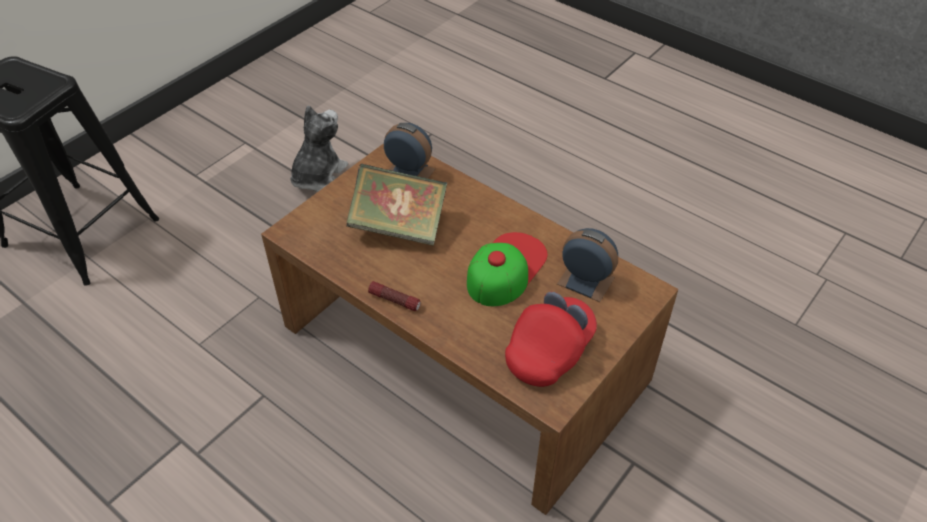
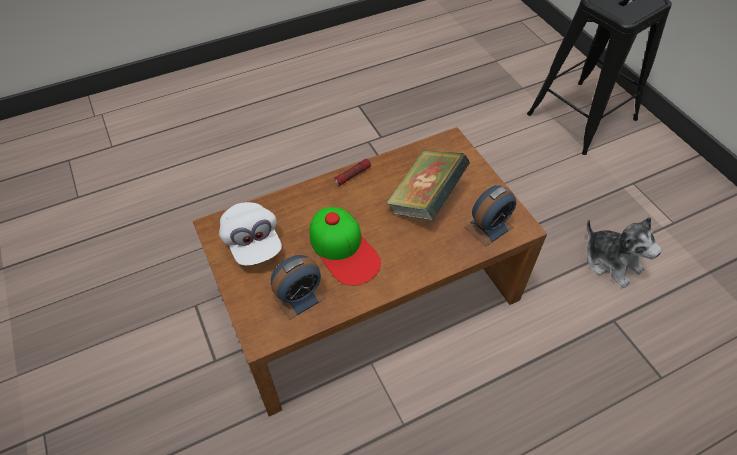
camera: 115 degrees right, 5 degrees up
red cap [505,292,597,387] -> white cap [219,202,282,265]

